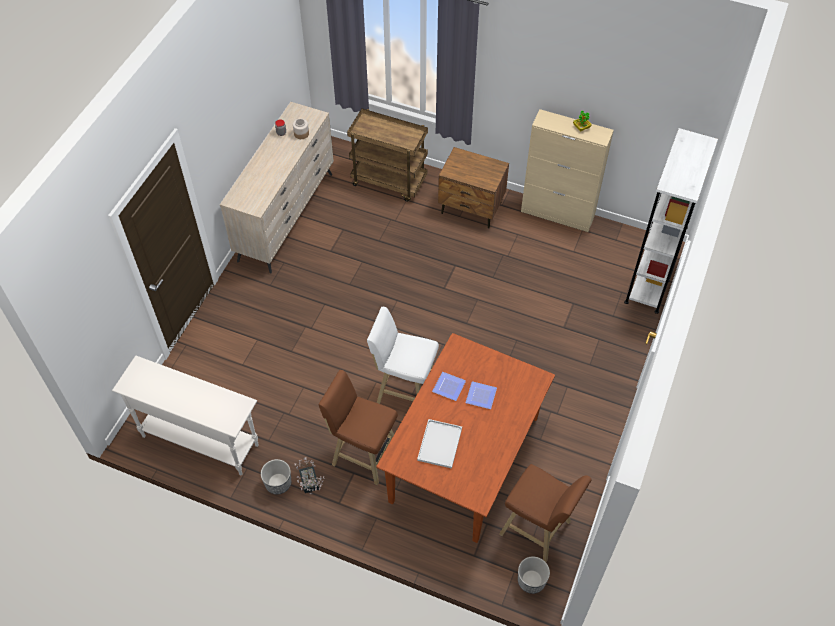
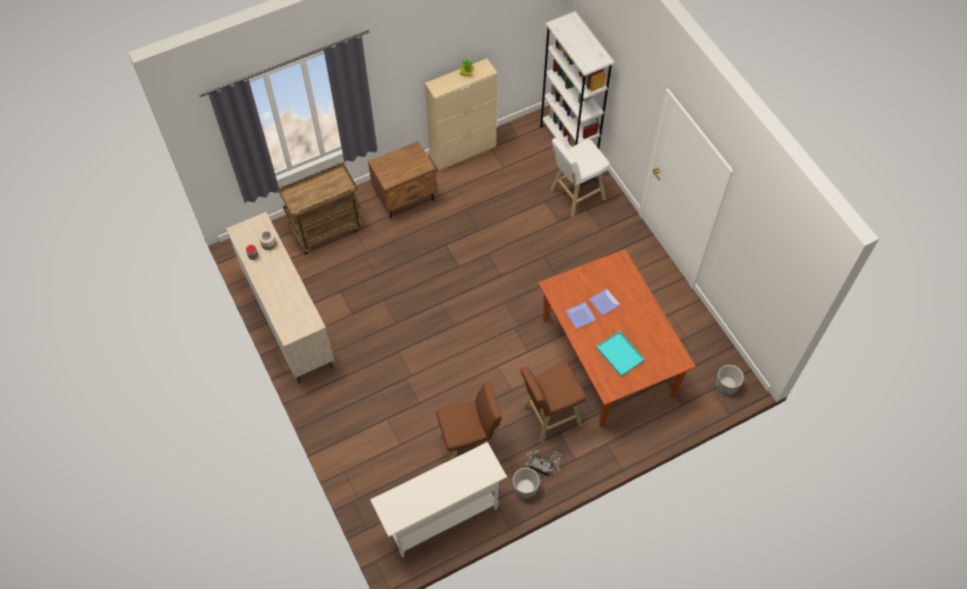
camera: 50 degrees left, 5 degrees up
white stool [367,307,439,404] -> white stool moved to [550,138,610,217]
white tray [417,419,462,469] -> turquoise tray [596,331,645,376]
brown stool [499,464,592,562] -> brown stool moved to [436,382,502,459]

